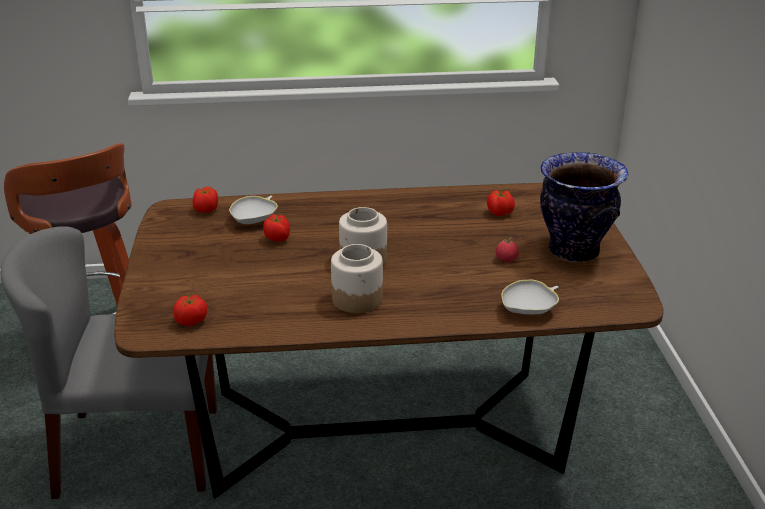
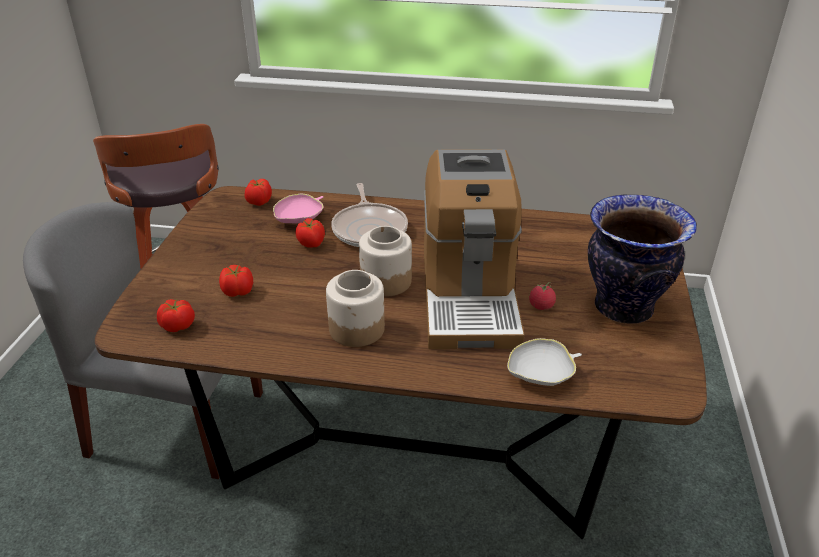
camera: 15 degrees right, 5 degrees up
white bowl [229,196,278,224] -> pink bowl [273,194,324,224]
tomato [487,190,515,216] -> tomato moved to [219,265,253,297]
none -> frying pan [332,183,408,247]
none -> coffee machine [424,149,524,349]

